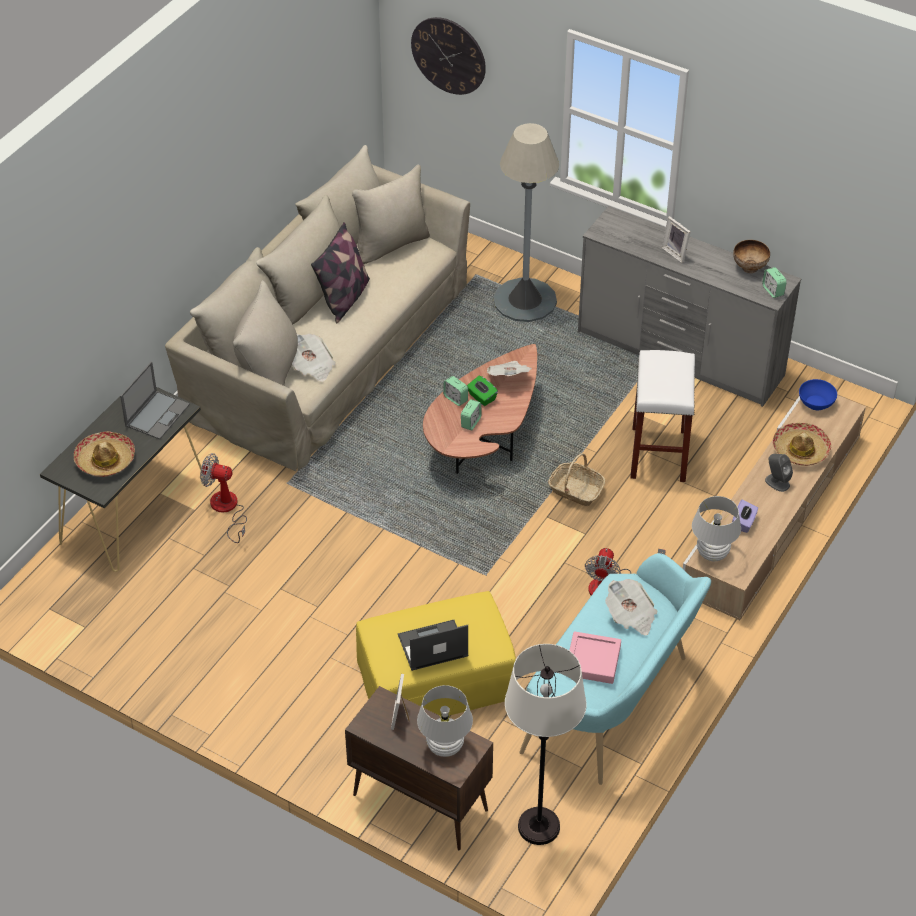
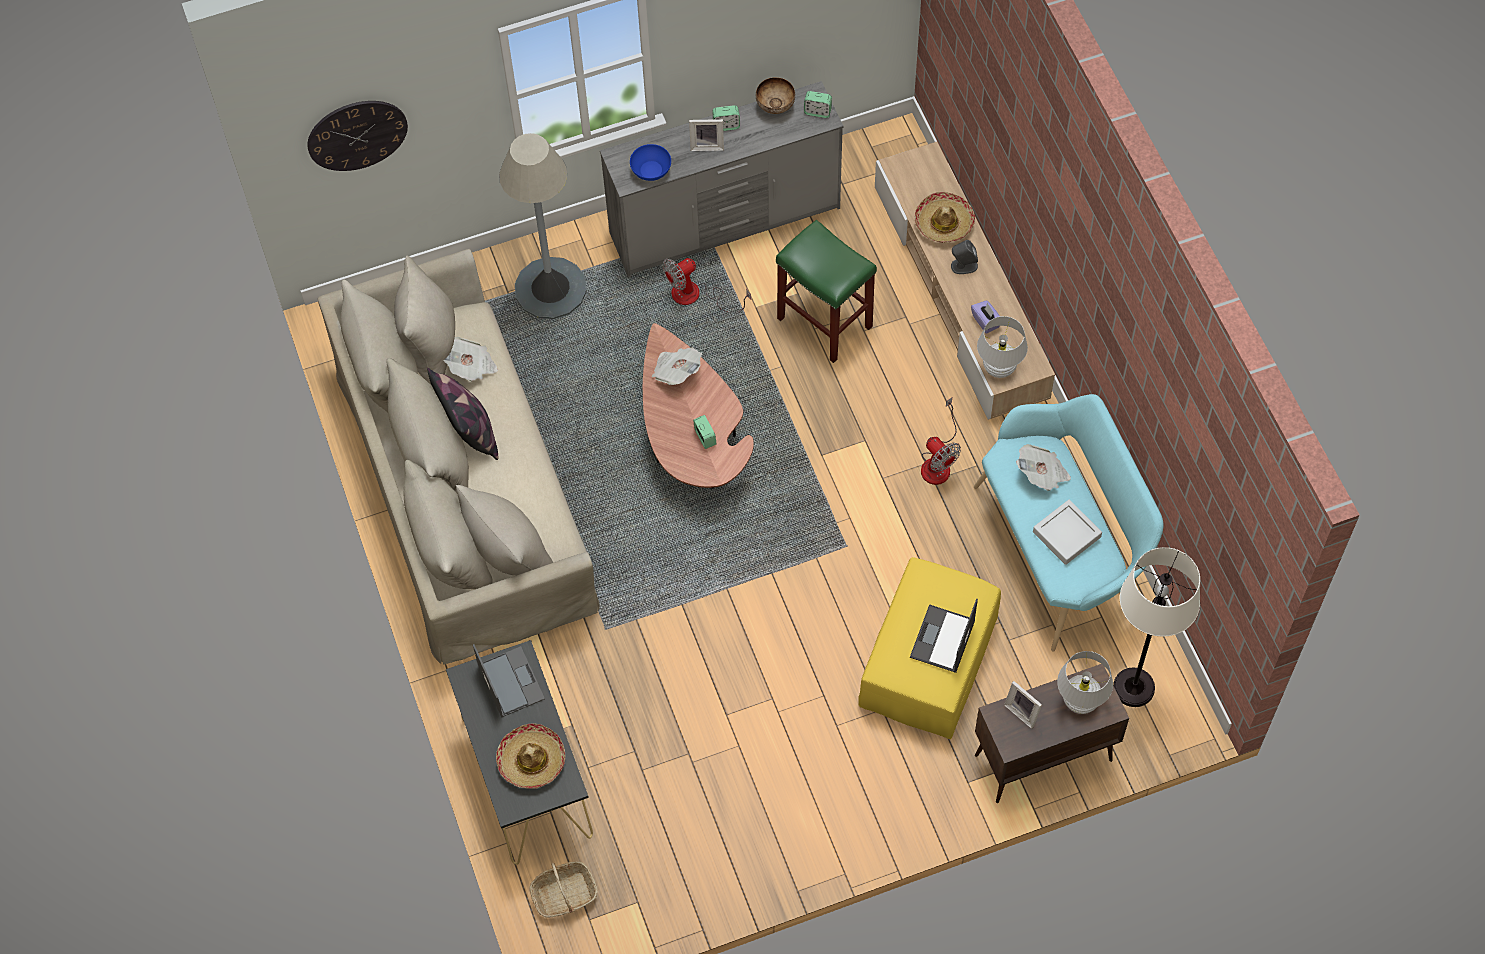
camera: 50 degrees left, 15 degrees up
fan [200,453,247,543] -> fan moved to [662,258,751,313]
newspaper [292,334,336,382] -> newspaper moved to [443,336,498,381]
alarm clock [443,376,468,406] -> alarm clock moved to [712,105,740,131]
green tissue box [467,376,498,406] -> none
basket [548,453,605,506] -> basket moved to [529,861,598,918]
pink tray [569,631,621,684] -> grey tray [1033,500,1102,565]
white stool [630,350,695,482] -> green stool [776,220,877,363]
blue bowl [799,379,837,410] -> blue bowl moved to [630,144,671,181]

